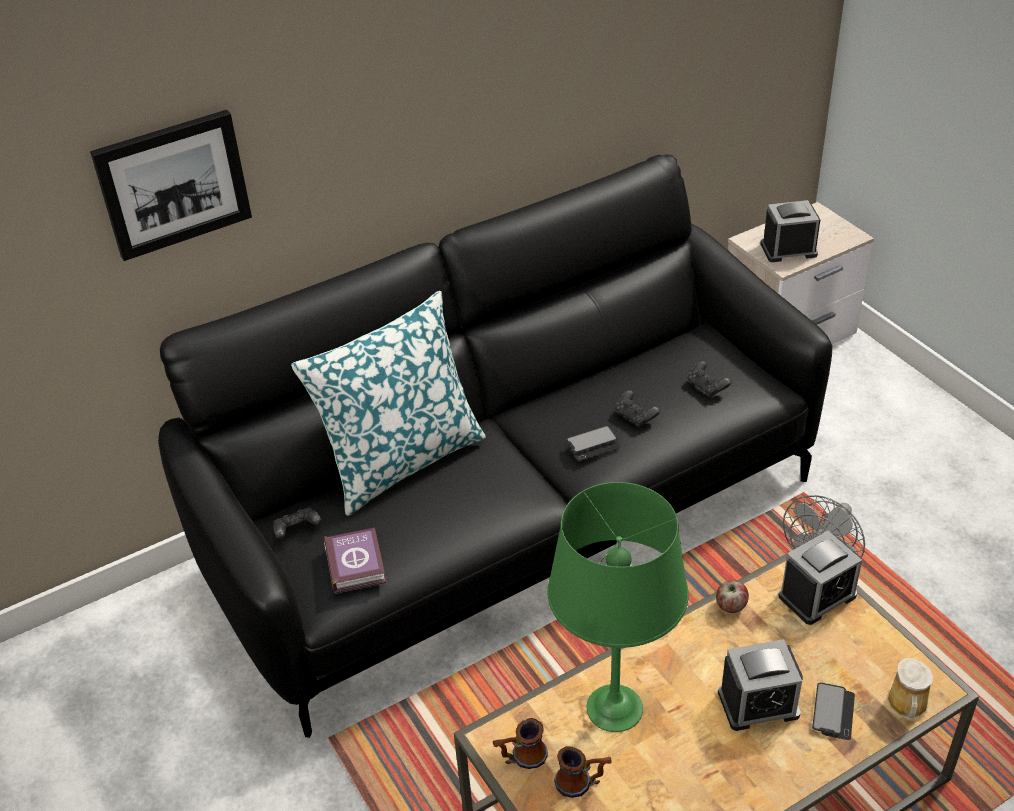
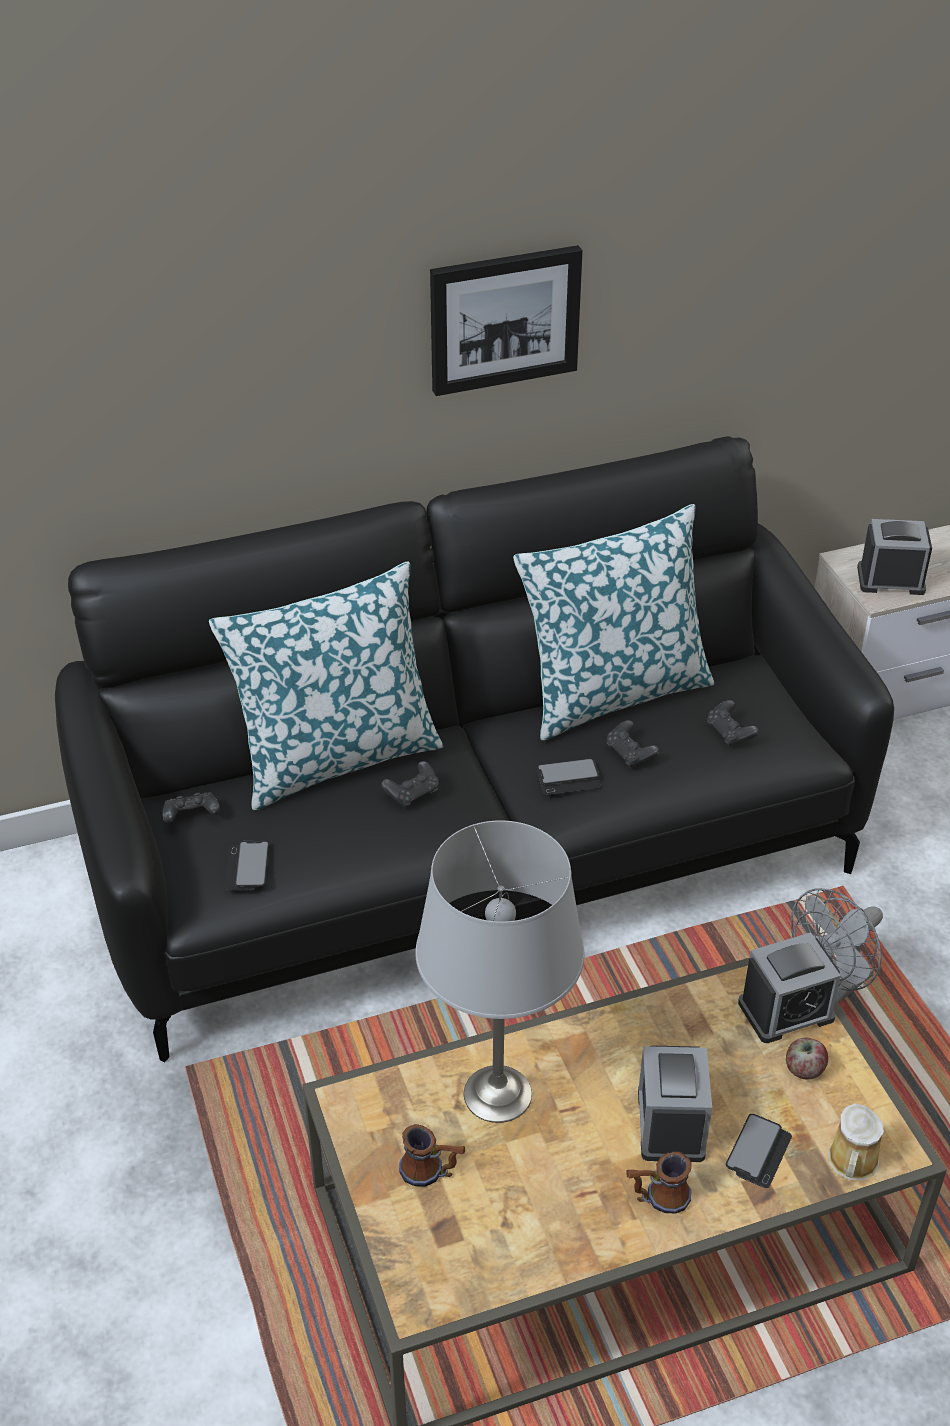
camera: 10 degrees right, 0 degrees up
picture [90,110,252,261] -> picture moved to [430,245,583,396]
book [324,528,386,594] -> phone [224,840,269,891]
mug [493,718,548,769] -> mug moved to [626,1151,692,1214]
green table lamp [547,482,689,732] -> grey table lamp [415,820,584,1123]
apple [716,581,749,613] -> apple moved to [786,1037,828,1079]
alarm clock [718,639,803,731] -> alarm clock turned 90 degrees clockwise [638,1046,712,1162]
none -> black game controller [381,761,439,808]
none -> pillow [513,504,714,741]

